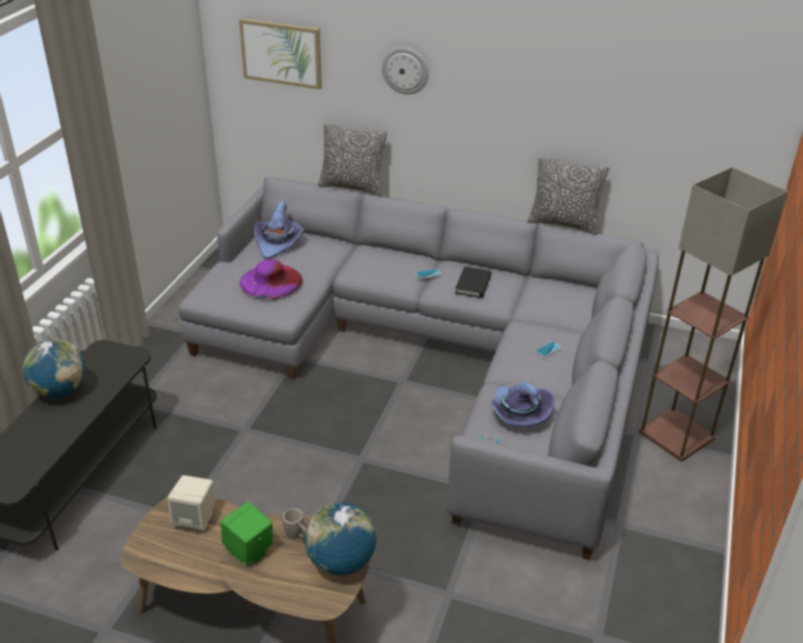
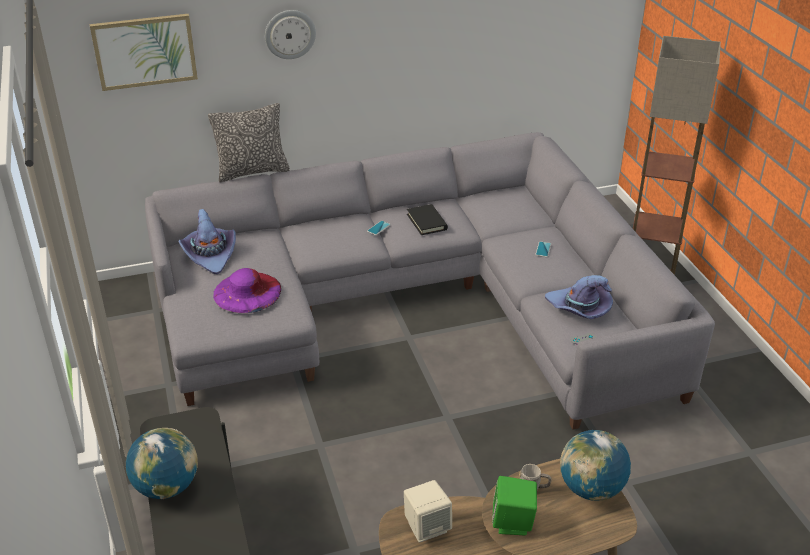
camera: 35 degrees left, 0 degrees up
pillow [528,156,609,235] -> none

